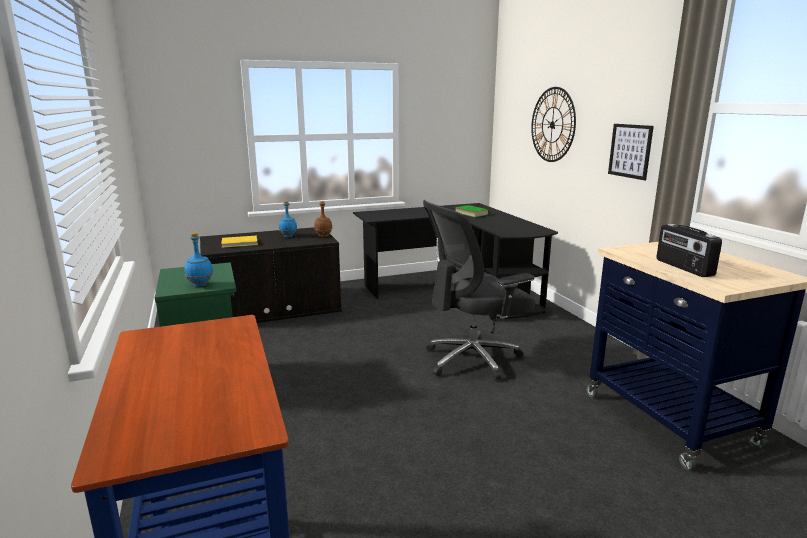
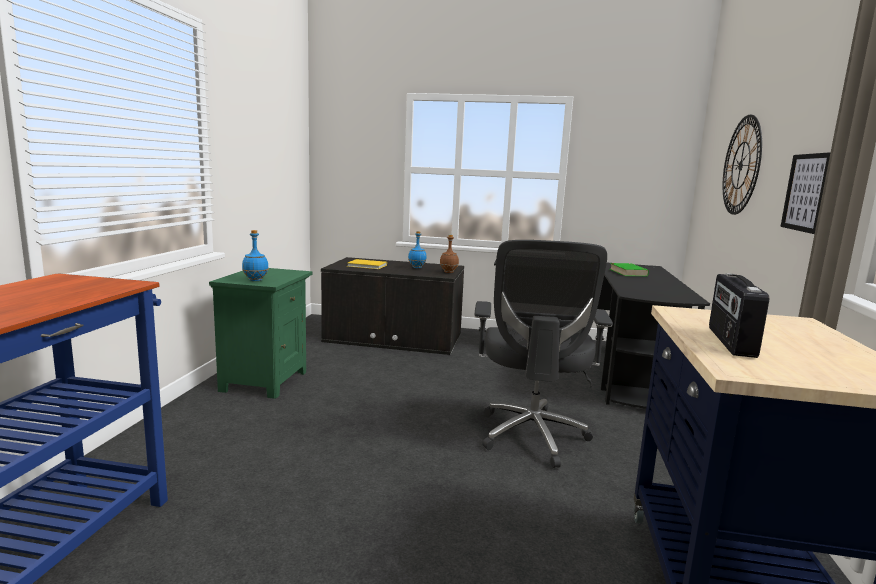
camera: 30 degrees right, 5 degrees down
office chair [423,200,535,380] -> office chair turned 90 degrees counterclockwise [474,240,613,468]

